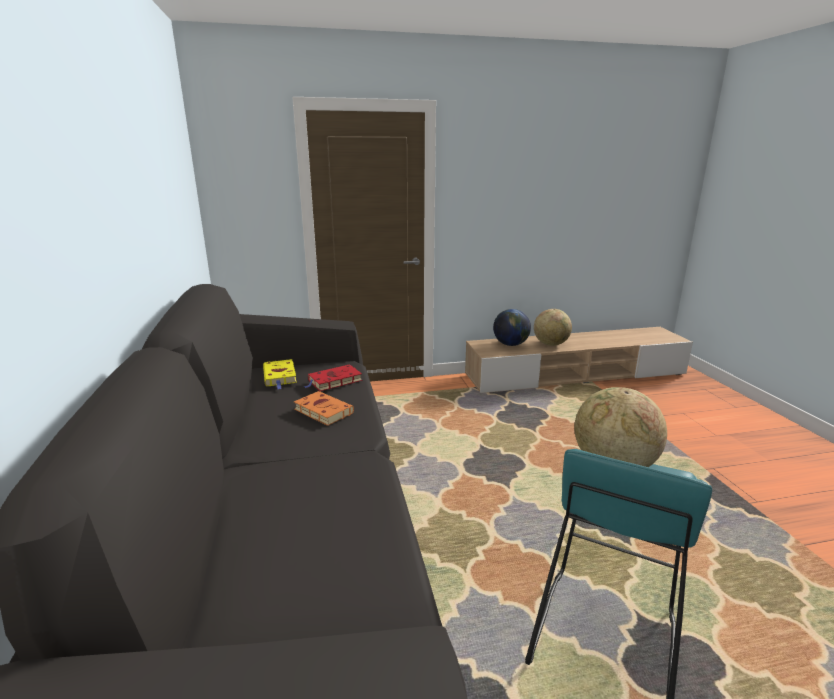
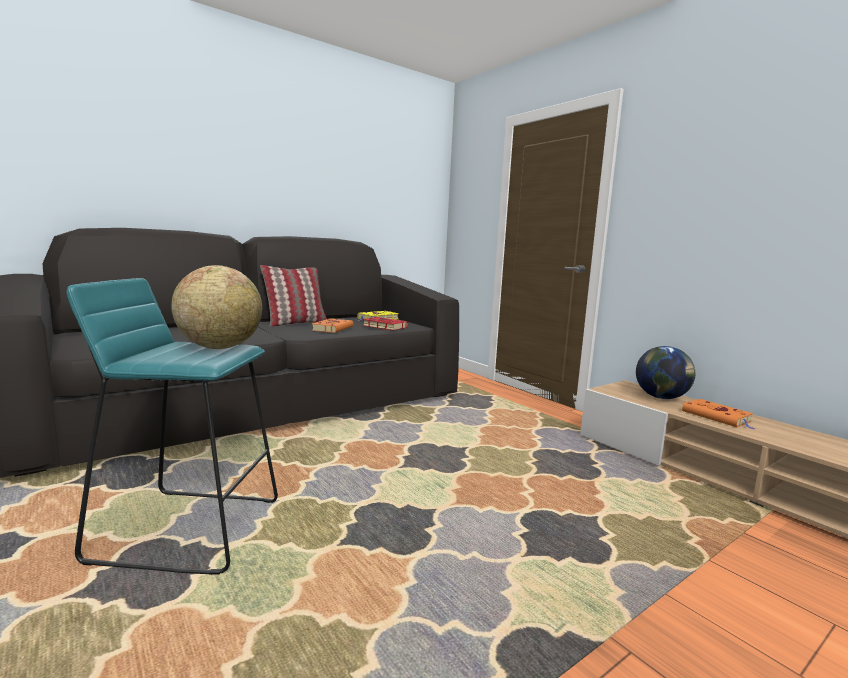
camera: 65 degrees right, 10 degrees down
globe [534,309,572,346] -> orange book [682,399,755,429]
none -> pillow [260,265,327,327]

